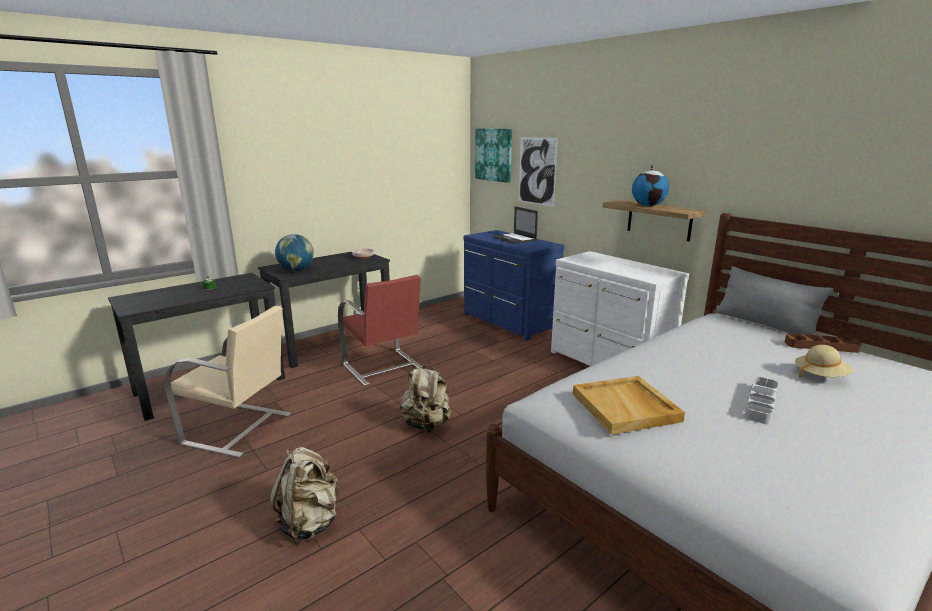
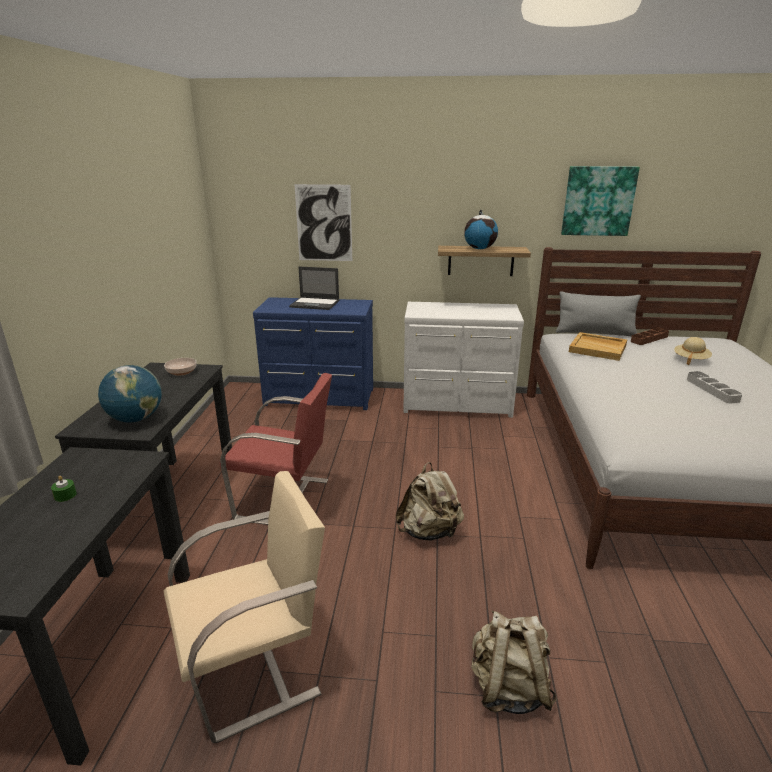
camera: 45 degrees left, 5 degrees up
picture [475,128,512,183] -> picture moved to [561,166,640,236]
beige tray [573,376,685,435] -> beige tray moved to [569,332,627,361]

